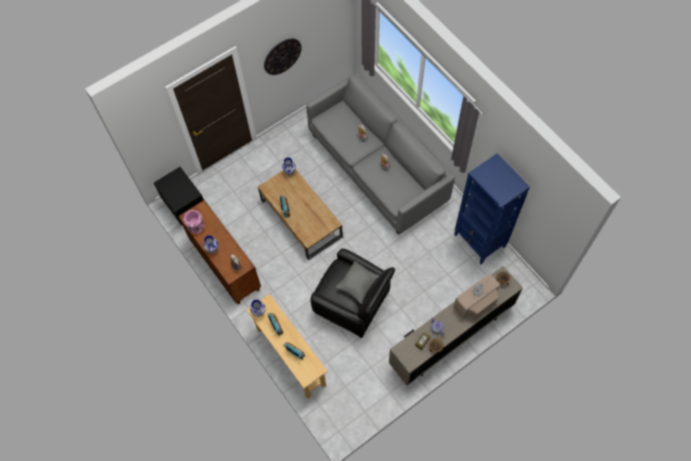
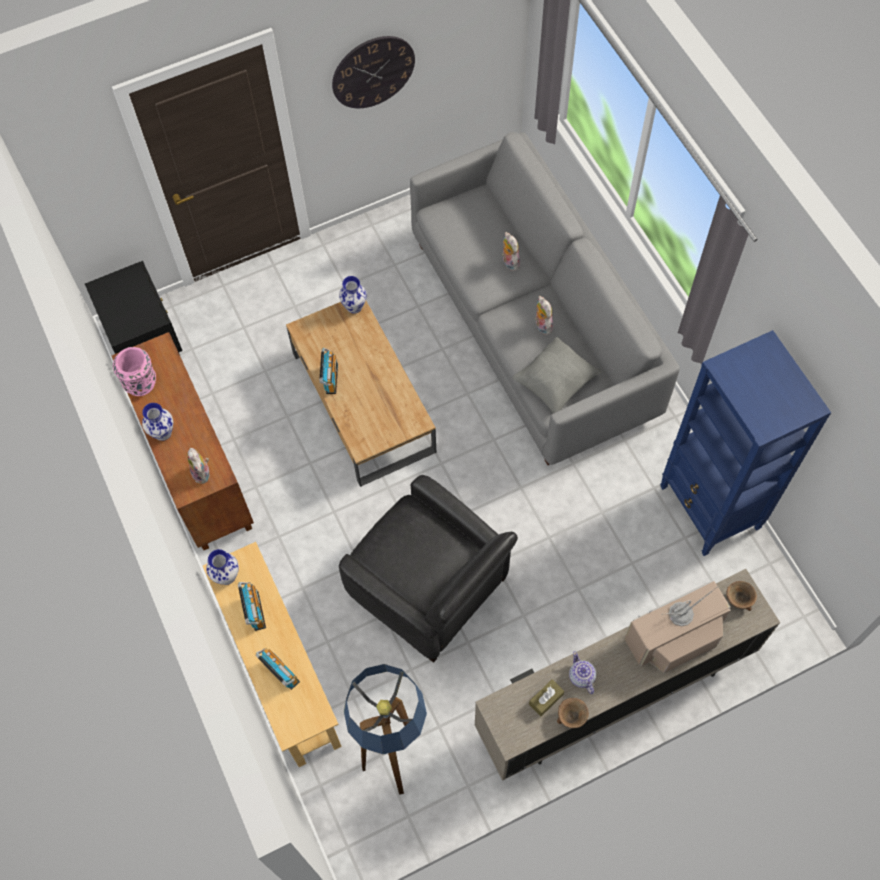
camera: 10 degrees right, 0 degrees up
grey pillow [336,261,379,304] -> grey pillow moved to [513,337,601,413]
none -> floor lamp [344,664,427,795]

